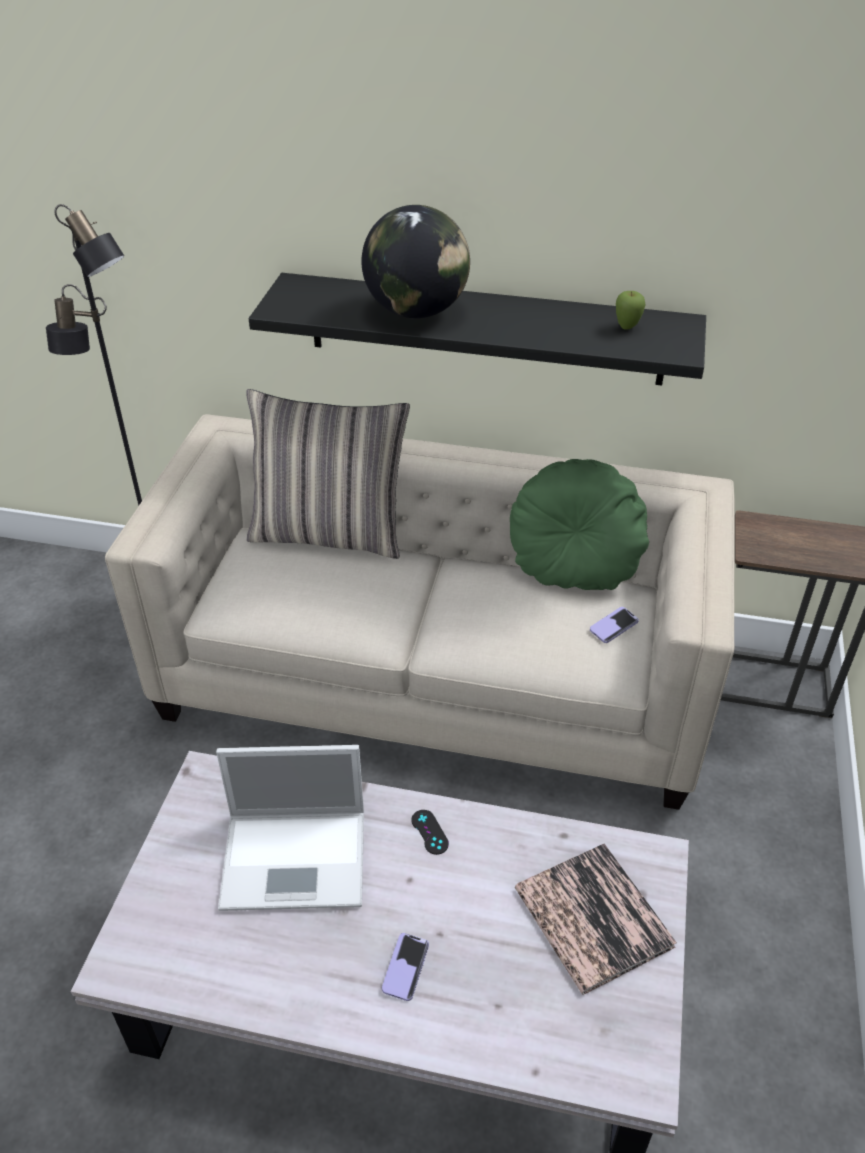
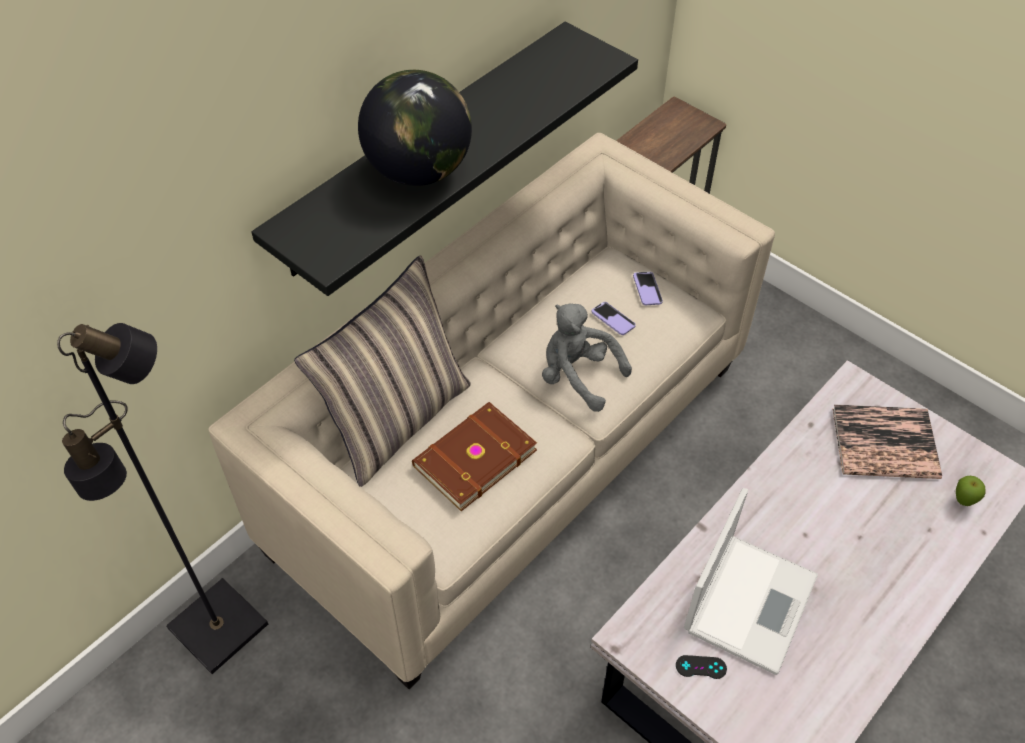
camera: 60 degrees left, 10 degrees up
phone [382,933,429,1001] -> phone moved to [591,302,636,335]
black game controller [411,810,449,855] -> black game controller moved to [676,655,727,679]
green pillow [510,459,649,590] -> none
apple [616,291,645,330] -> apple moved to [956,476,985,506]
none -> brown book [412,402,537,511]
none -> grey plush toy [542,304,632,412]

